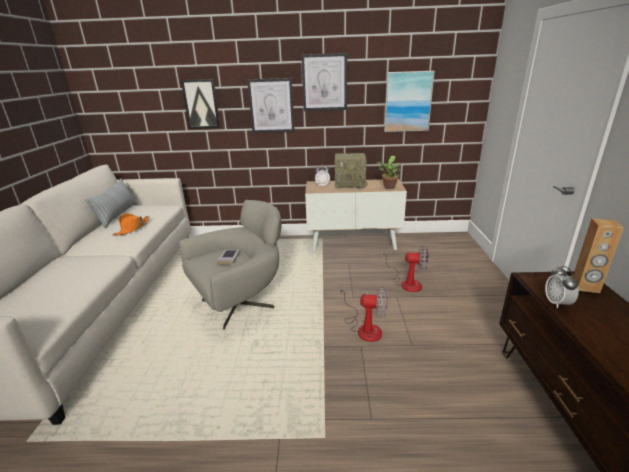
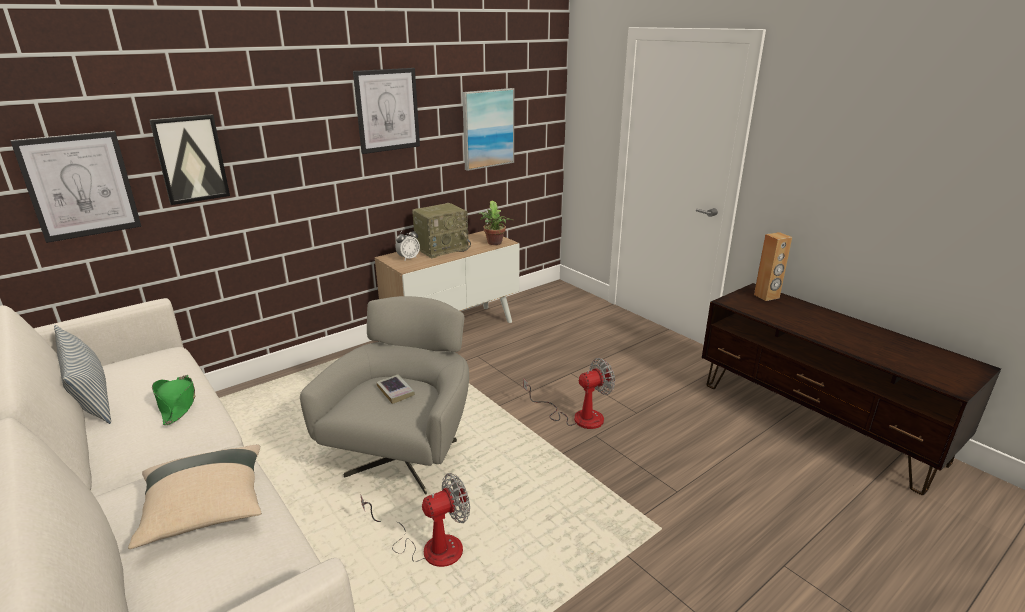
camera: 40 degrees left, 0 degrees up
orange hat [112,213,150,236] -> green hat [152,375,195,425]
picture [247,78,295,133] -> picture moved to [10,131,141,243]
fan [382,246,429,292] -> fan moved to [360,473,470,567]
alarm clock [545,266,579,309] -> none
none -> beige pillow [128,445,262,549]

